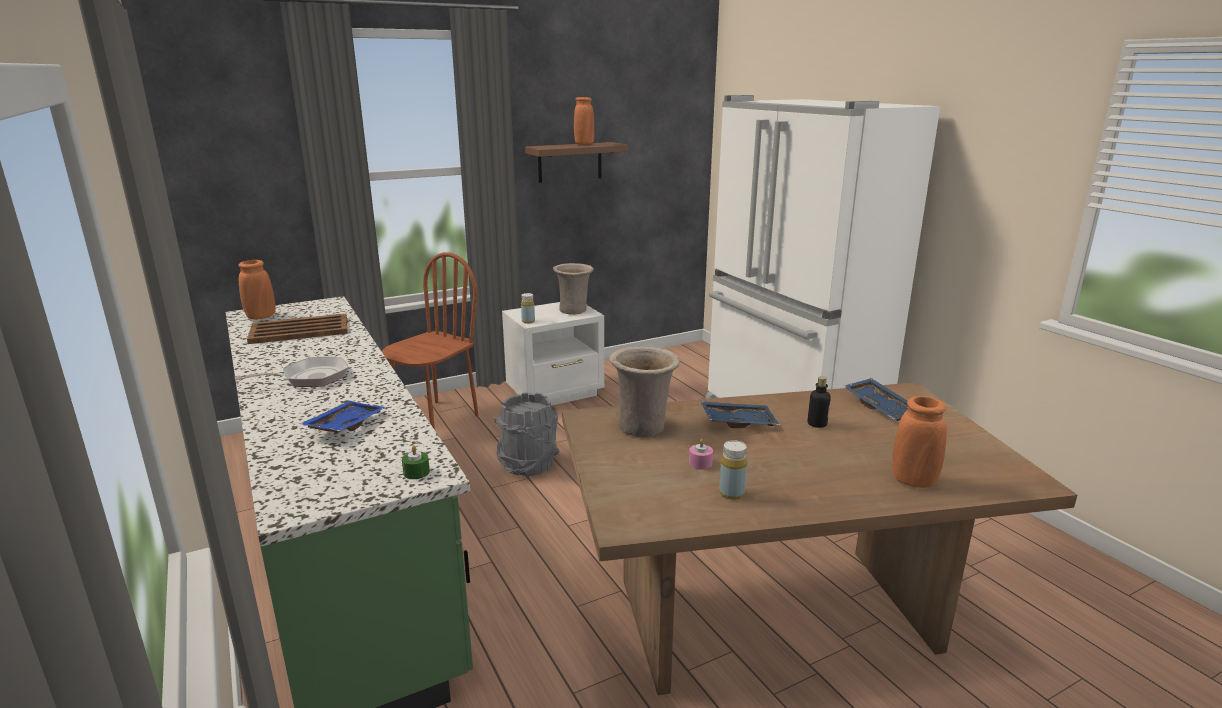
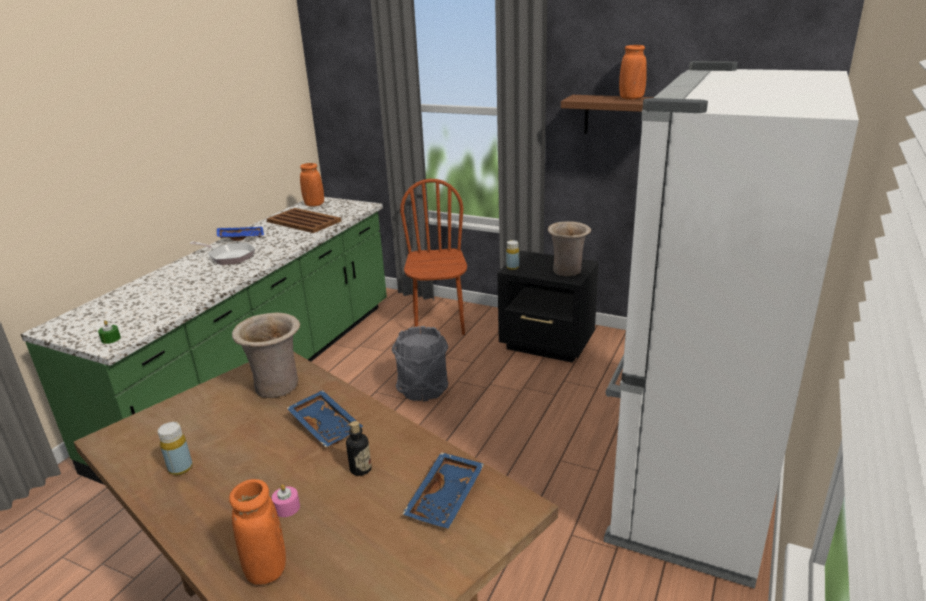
camera: 55 degrees right, 5 degrees up
blue tray [300,401,387,432] -> blue tray moved to [217,227,264,241]
brown chair [382,252,479,430] -> brown chair turned 90 degrees counterclockwise [400,179,467,335]
white nightstand [502,302,604,405] -> black nightstand [497,251,599,363]
pink candle [689,439,713,469] -> pink candle moved to [272,484,300,517]

